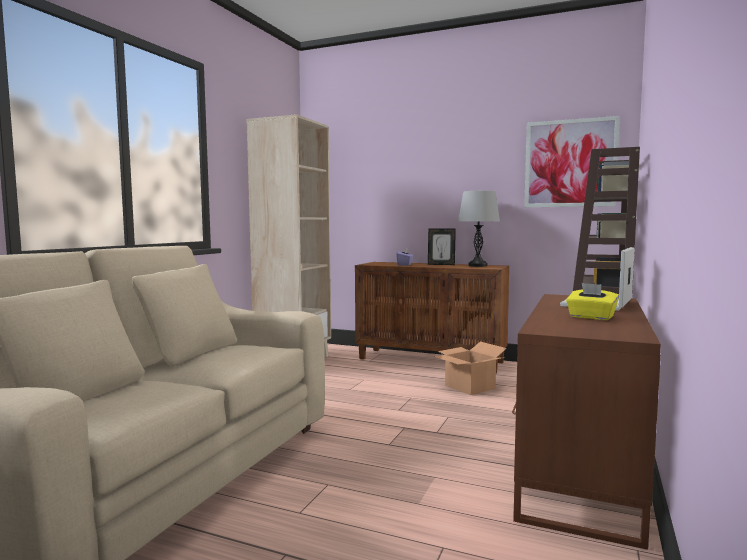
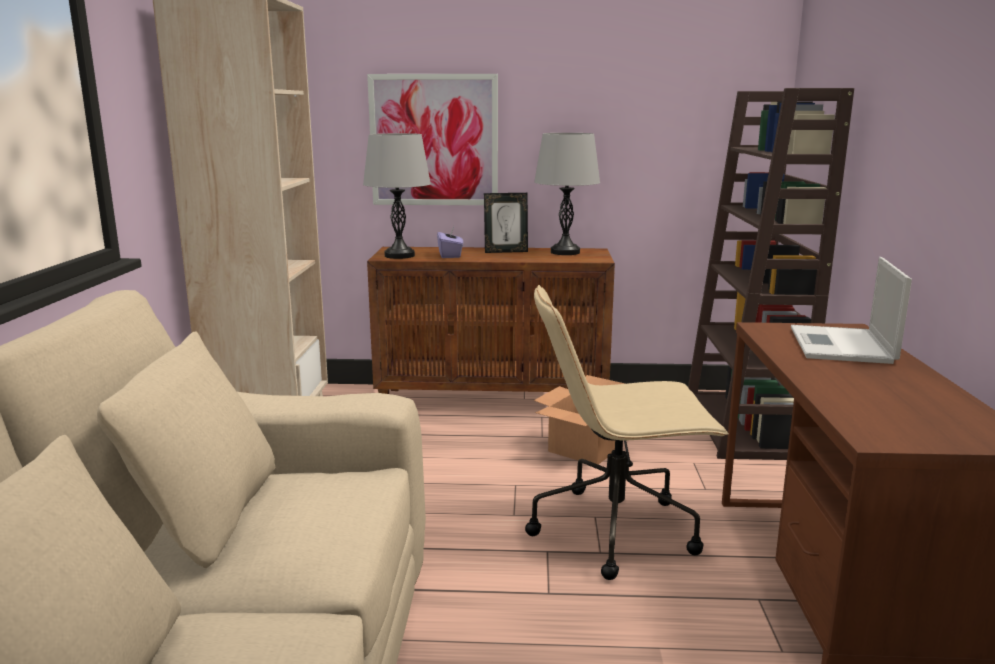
camera: 20 degrees left, 10 degrees up
picture [524,116,620,207] -> picture moved to [367,74,498,205]
yellow tissue box [566,283,619,320] -> none
none -> grey table lamp [363,133,431,259]
none -> beige office chair [525,285,729,580]

